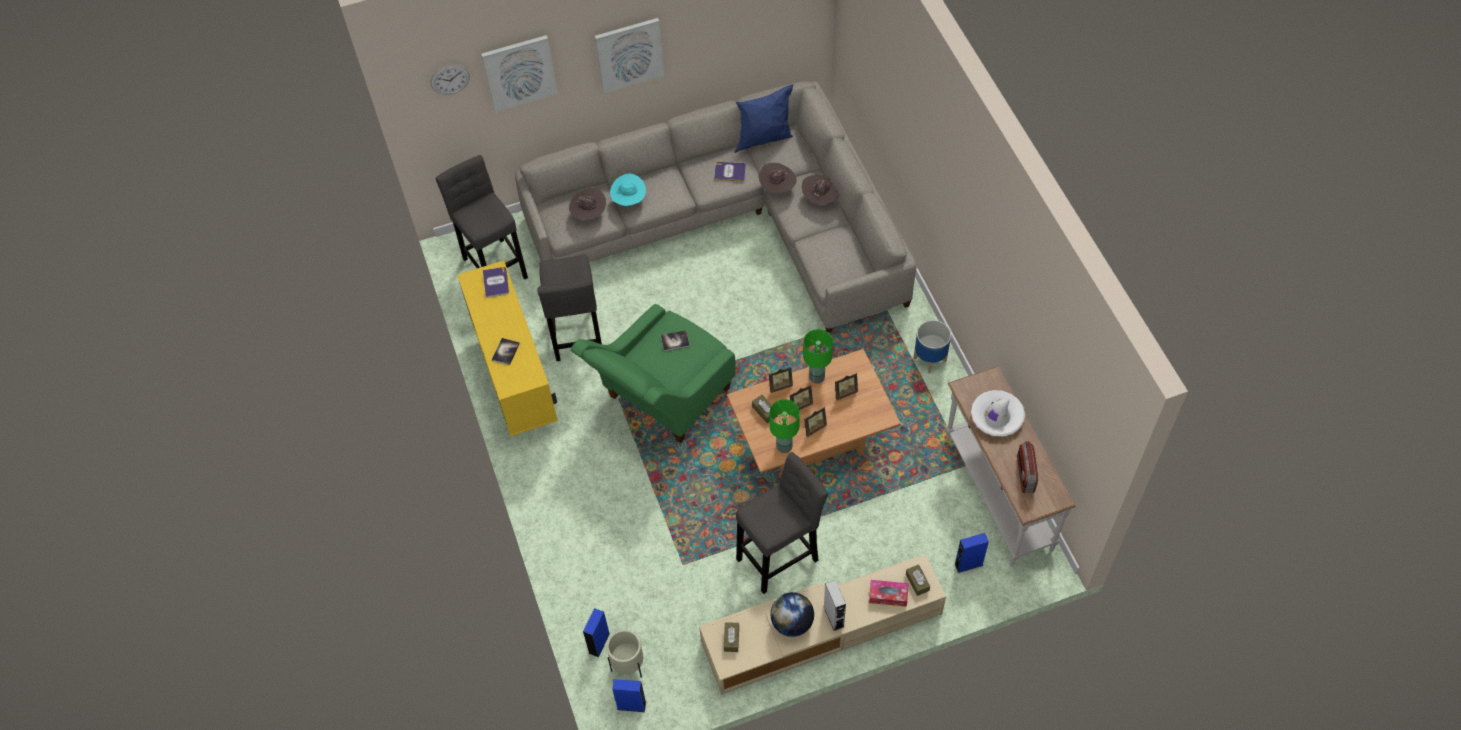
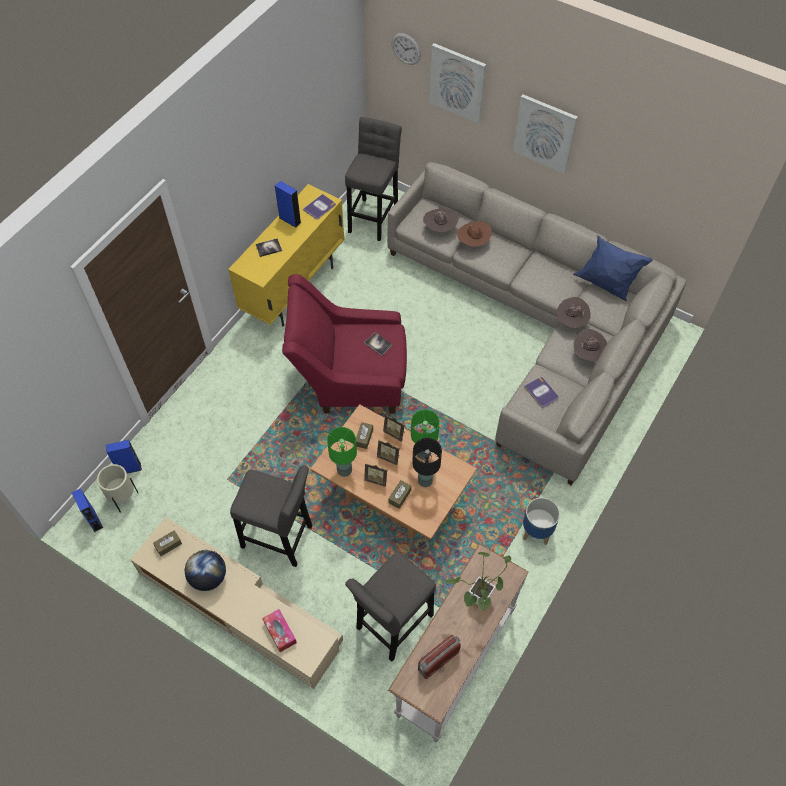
camera: 50 degrees right, 0 degrees up
grey stool [537,255,602,361] -> grey stool moved to [345,552,436,662]
green armchair [571,304,736,443] -> red armchair [282,274,407,414]
turquoise hat [610,173,646,206] -> brown hat [457,221,492,247]
book [714,162,746,181] -> book moved to [524,377,559,409]
grey speaker [824,580,846,631] -> none
picture frame [834,373,858,400] -> black table lamp [412,438,442,487]
brown tissue box [906,564,930,596] -> brown tissue box moved to [389,480,411,509]
blue speaker [955,533,989,573] -> blue speaker moved to [275,181,301,228]
white hat [971,390,1025,436] -> potted plant [444,552,511,613]

